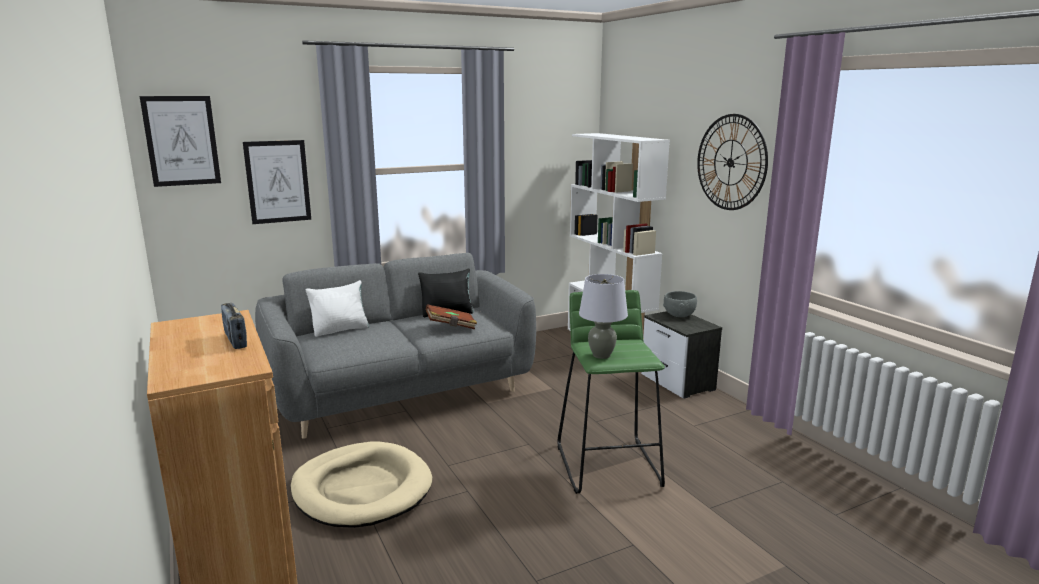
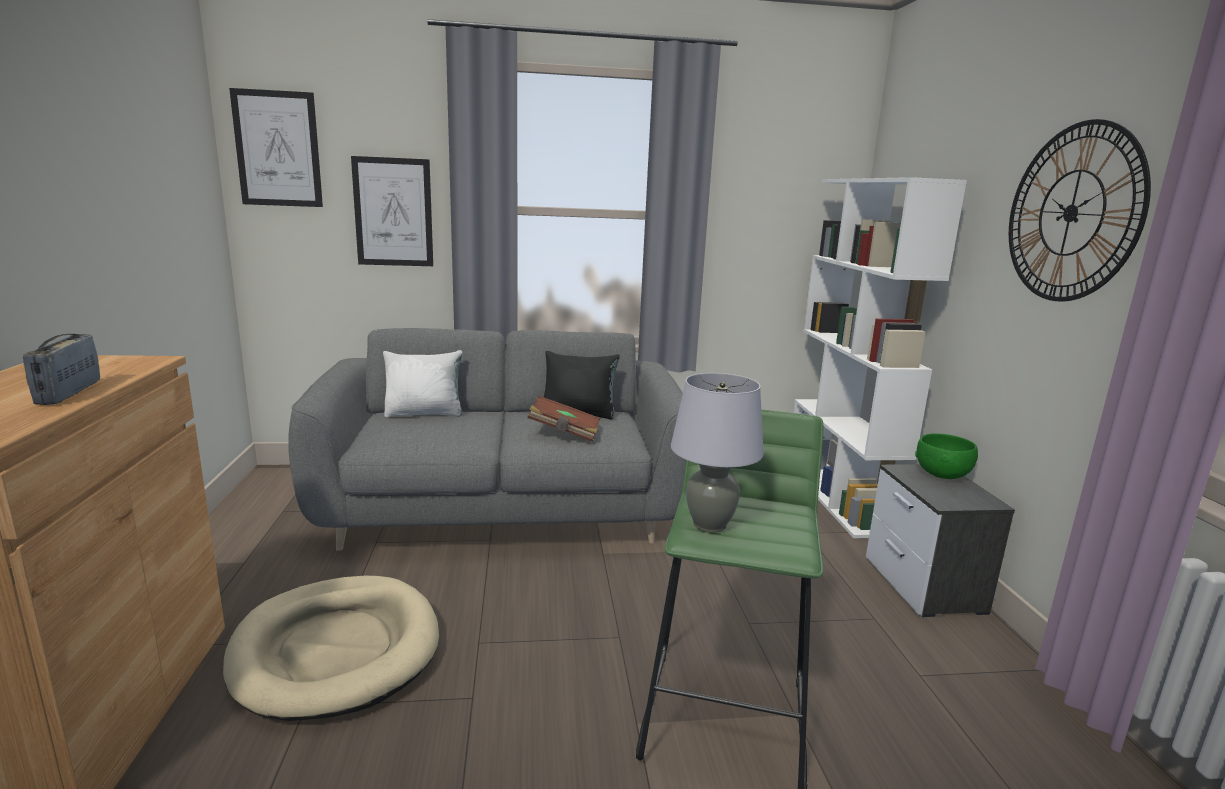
camera: 20 degrees right, 0 degrees up
grey bowl [663,291,697,317] -> green bowl [915,433,978,479]

